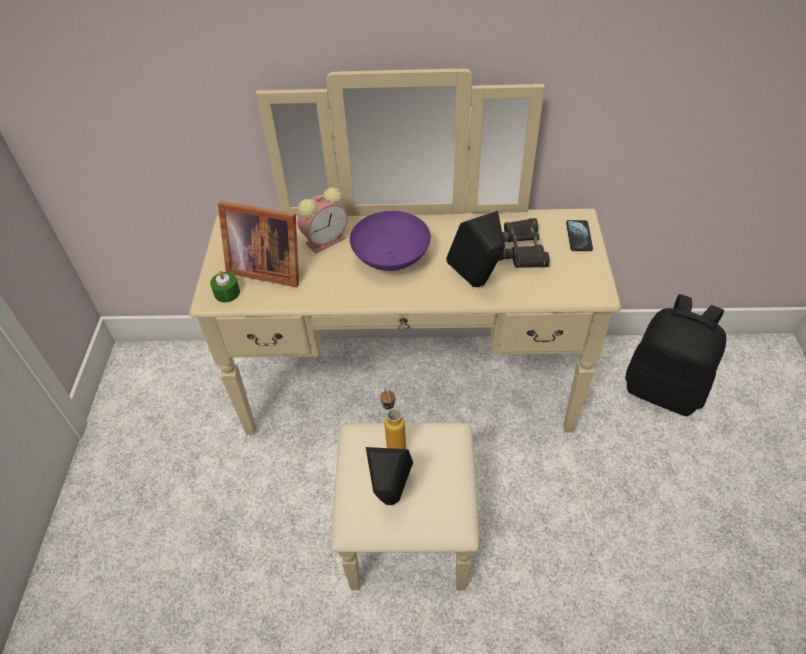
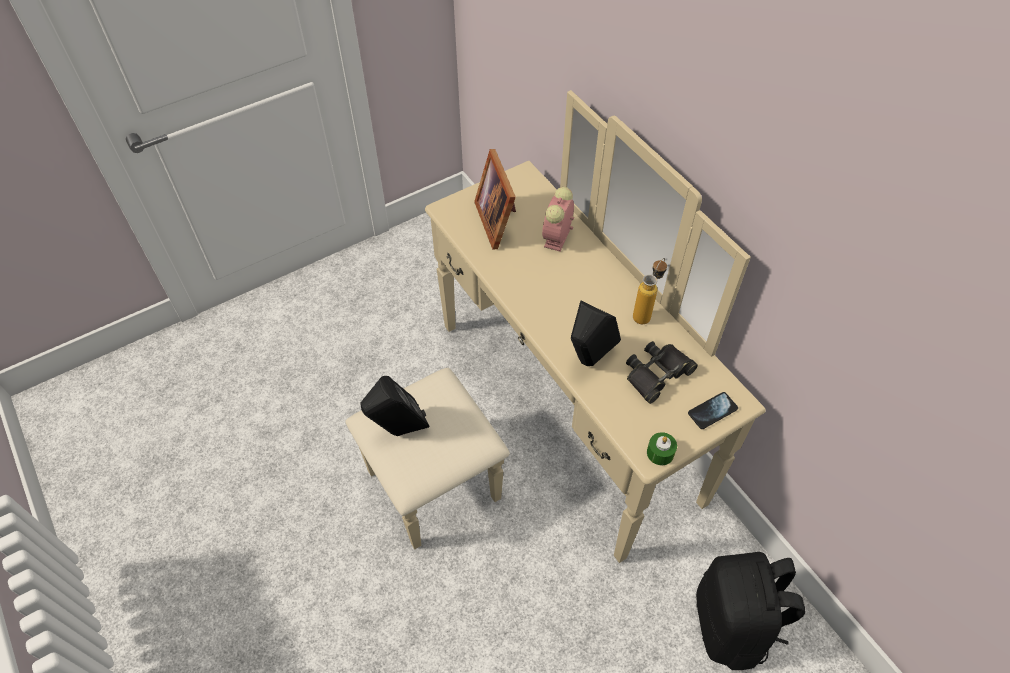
camera: 55 degrees right, 5 degrees up
green candle [210,271,240,302] -> green candle moved to [647,432,677,465]
alarm clock [297,187,348,254] -> alarm clock turned 90 degrees clockwise [542,187,574,251]
purple bowl [350,211,431,271] -> none
bottle [380,388,406,449] -> bottle moved to [633,258,667,324]

